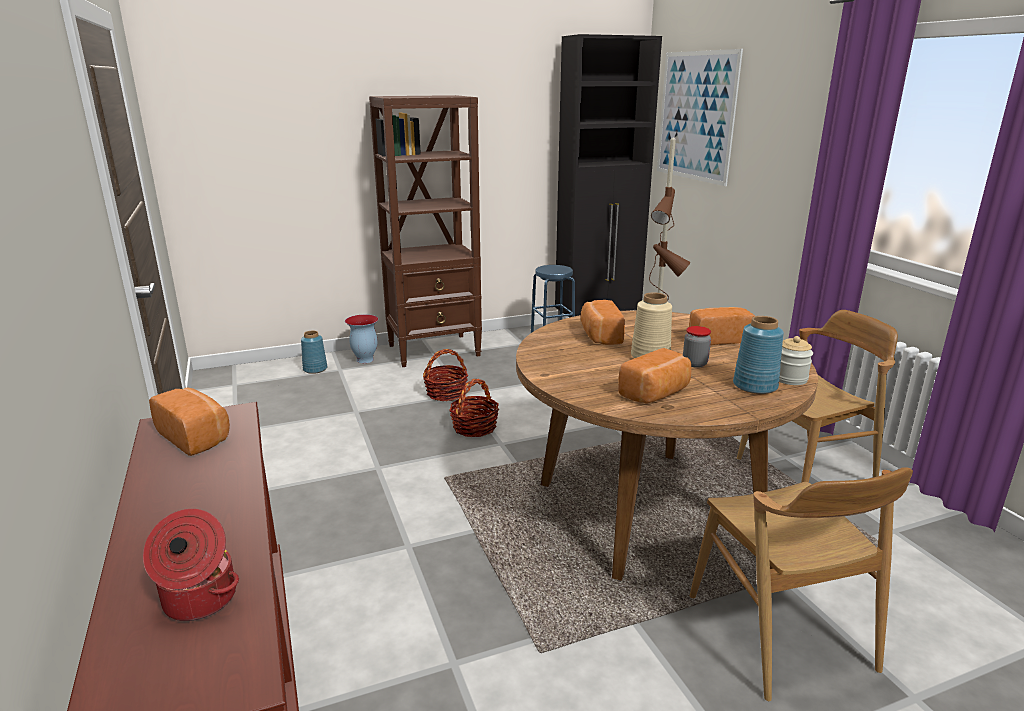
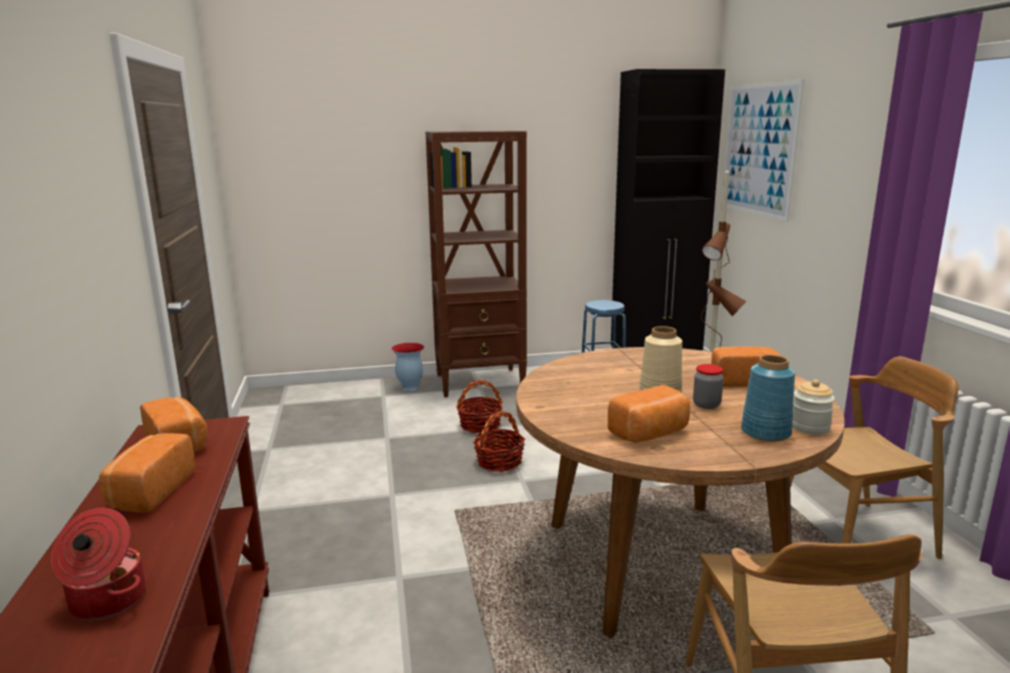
camera: 10 degrees right, 5 degrees down
blue vase [301,330,327,374] -> none
bread [581,300,625,345] -> bread moved to [99,433,195,513]

